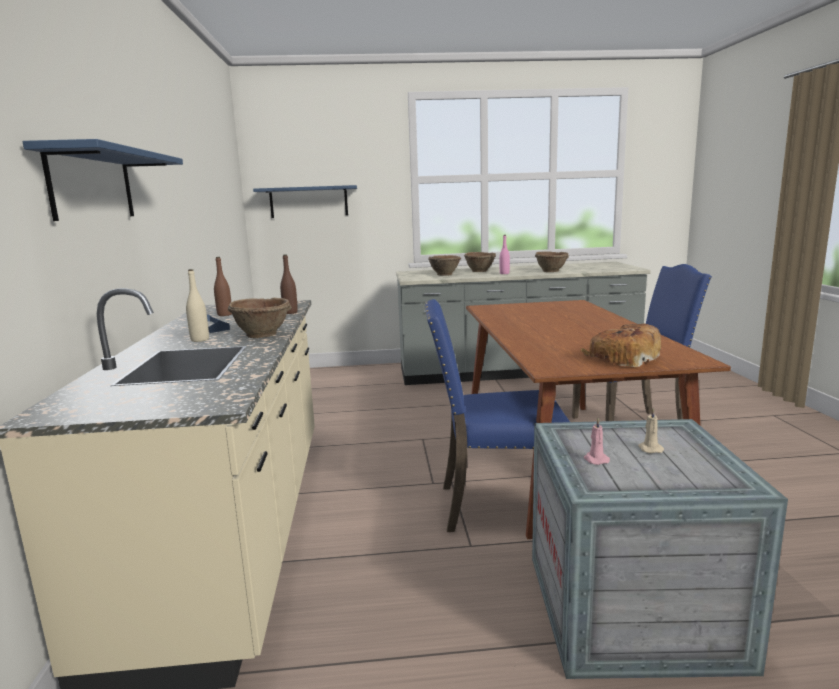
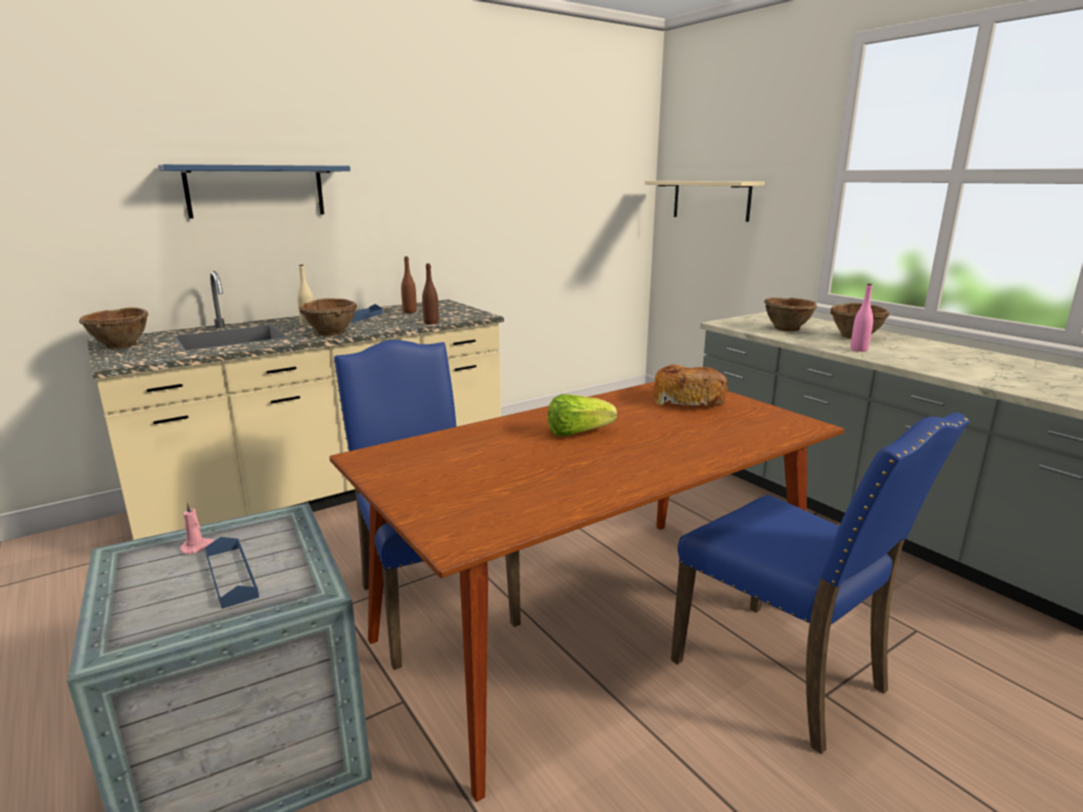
camera: 60 degrees right, 5 degrees up
blue shelf [253,185,357,218] -> beige shelf [645,181,765,222]
brown bowl [535,251,569,272] -> brown bowl moved to [79,307,148,349]
bread [581,324,661,367] -> bread moved to [654,364,728,407]
beige candle [638,408,664,453] -> blue tray [205,537,259,609]
none -> lettuce [548,394,617,436]

